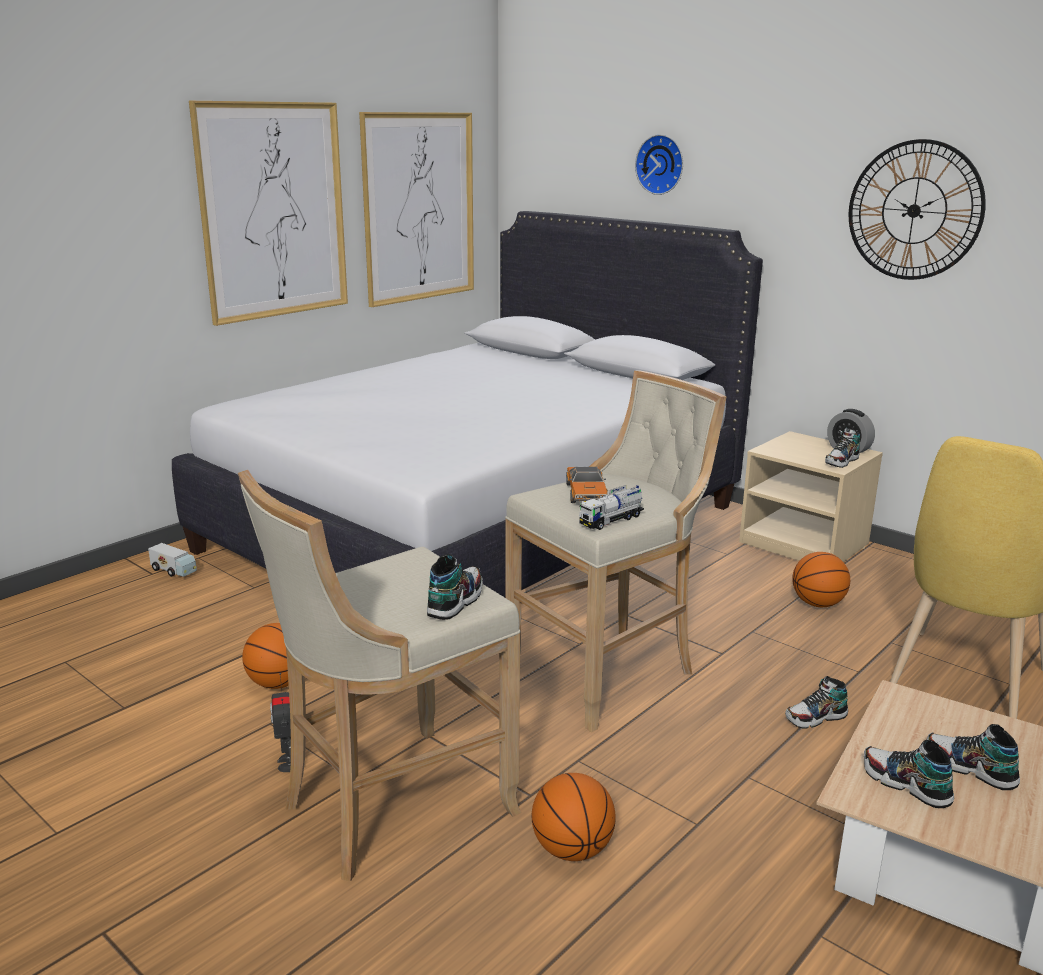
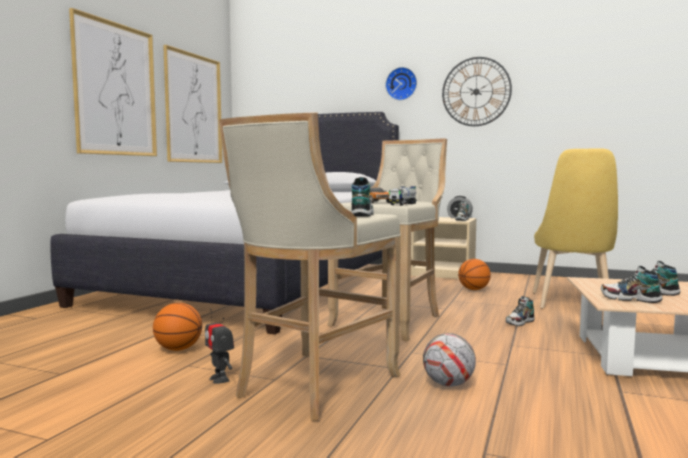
camera: 20 degrees left, 15 degrees down
toy truck [148,543,197,577] -> none
basketball [532,773,616,861] -> football [423,333,476,387]
wall clock [635,134,683,195] -> wall clock moved to [385,67,417,100]

